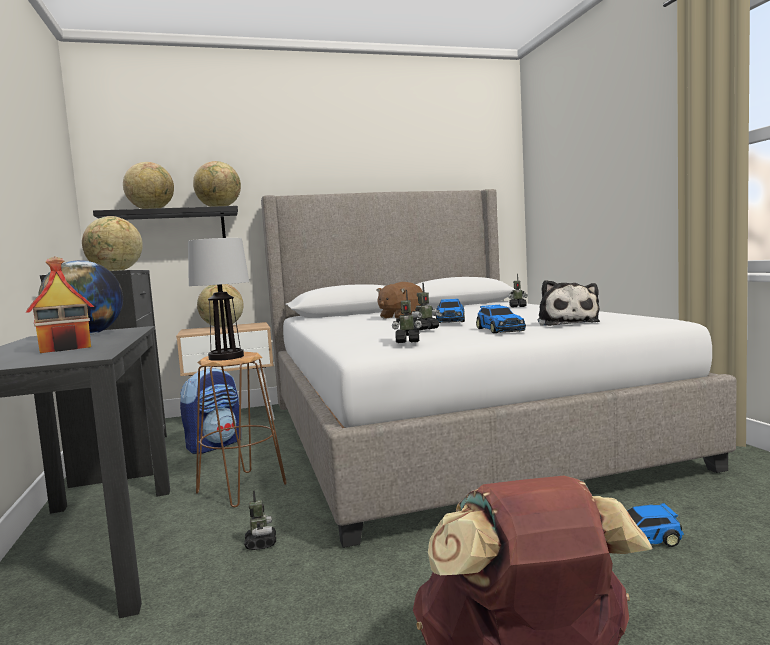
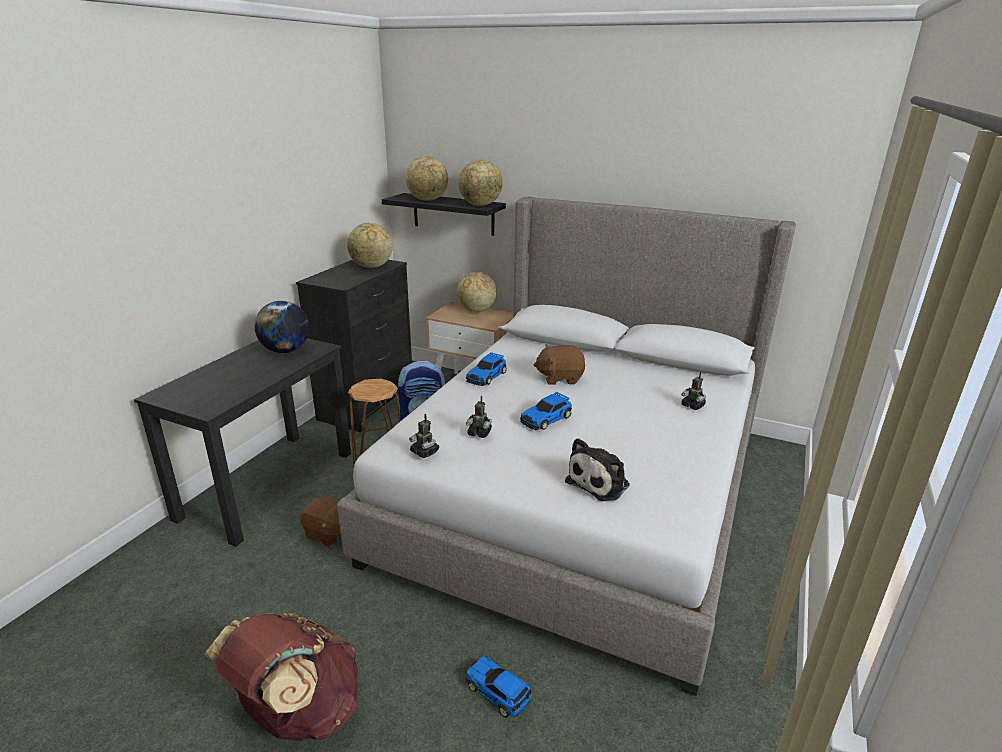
camera: 40 degrees right, 20 degrees up
toy house [25,256,94,353] -> none
table lamp [188,238,249,361] -> none
toy robot [244,490,276,550] -> brown plush toy [300,496,341,547]
toy car [476,304,526,333] -> toy car moved to [466,352,507,386]

